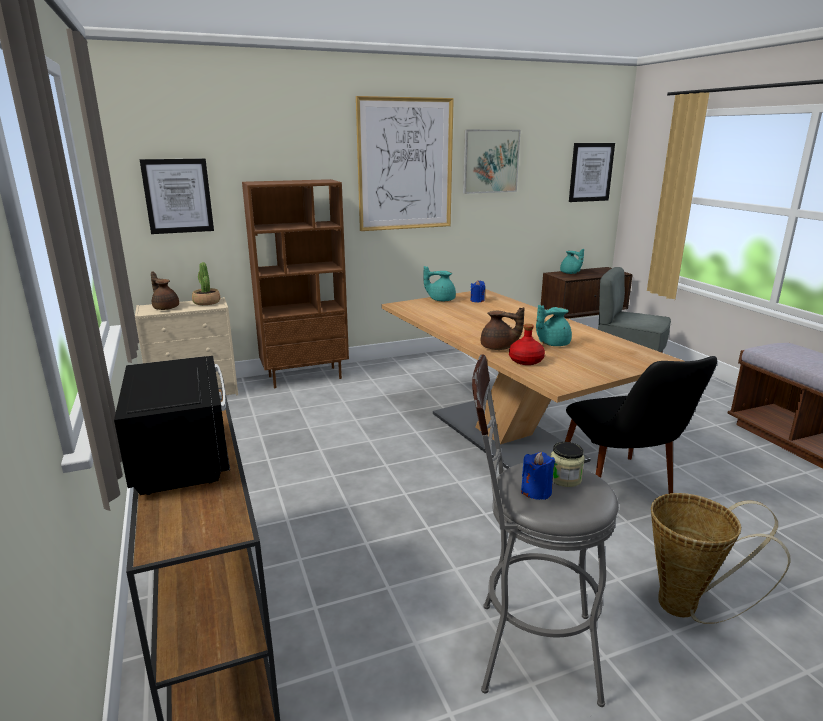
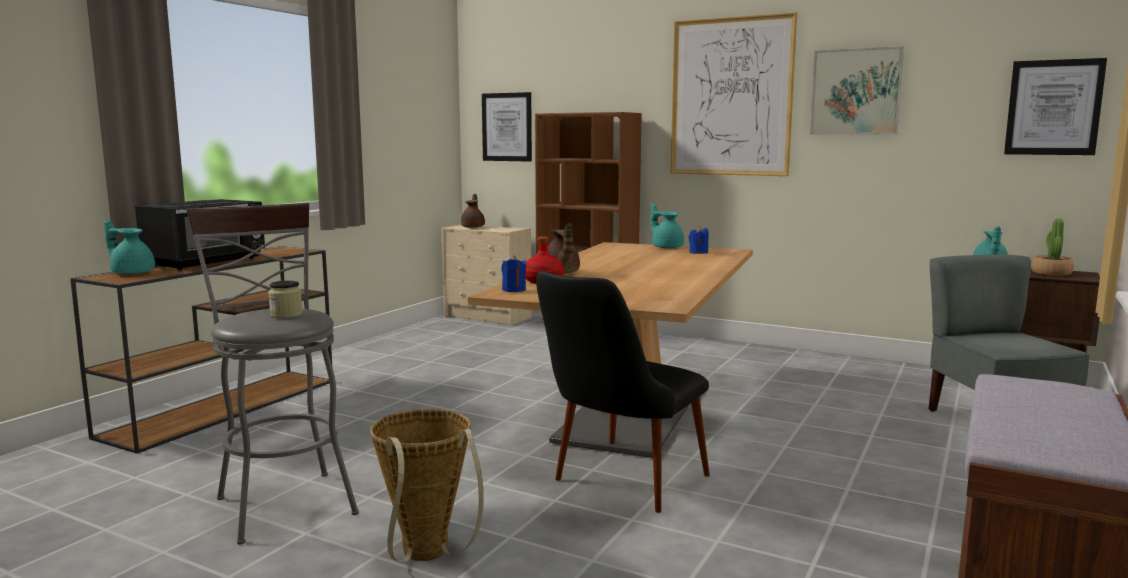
camera: 50 degrees right, 10 degrees down
potted plant [192,262,220,305] -> potted plant moved to [1031,218,1074,276]
blue candle [521,452,555,500] -> blue candle moved to [501,255,526,292]
turquoise teapot [536,305,572,346] -> turquoise teapot moved to [104,219,155,275]

